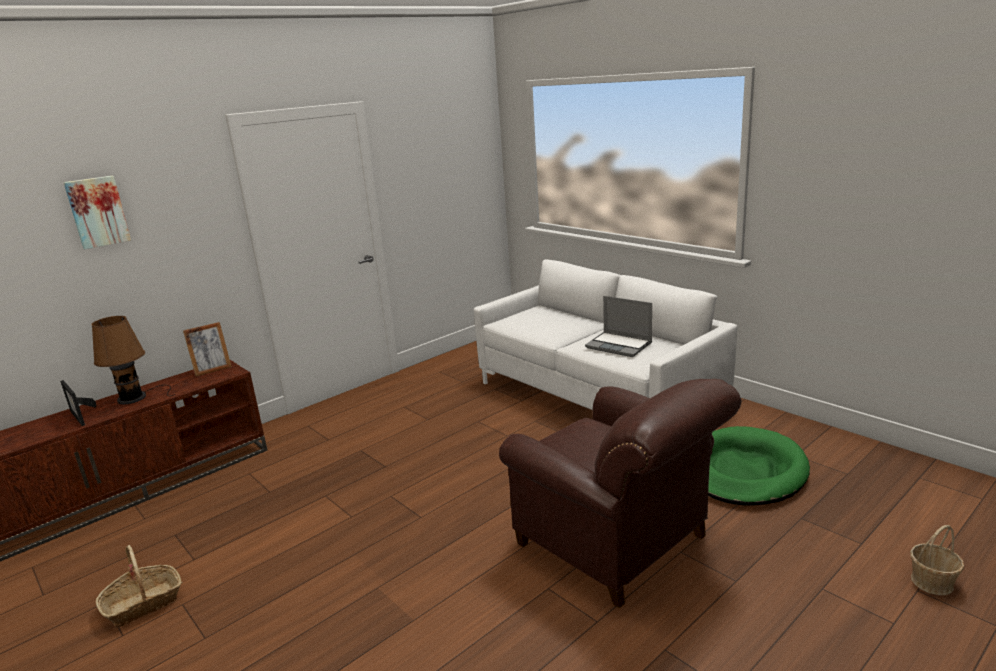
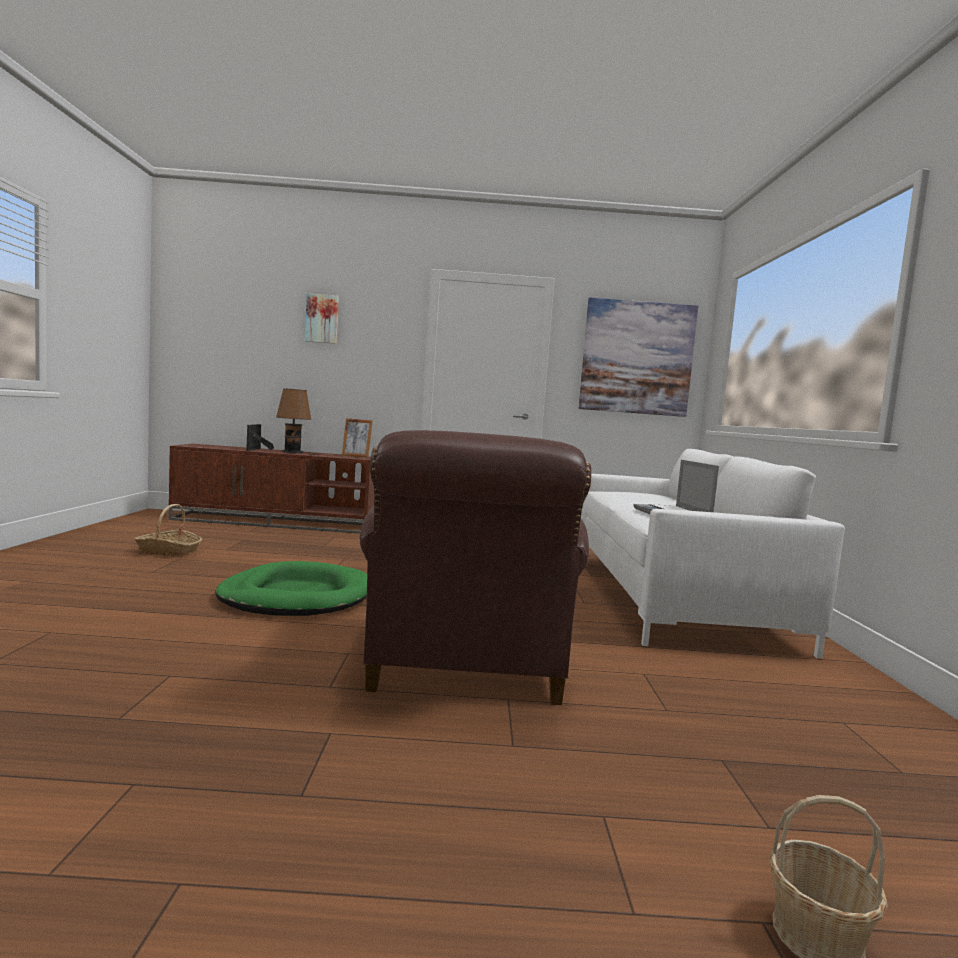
camera: 40 degrees right, 15 degrees down
green dog bed [708,426,810,506] -> green dog bed moved to [215,561,367,616]
none -> picture [579,297,698,417]

